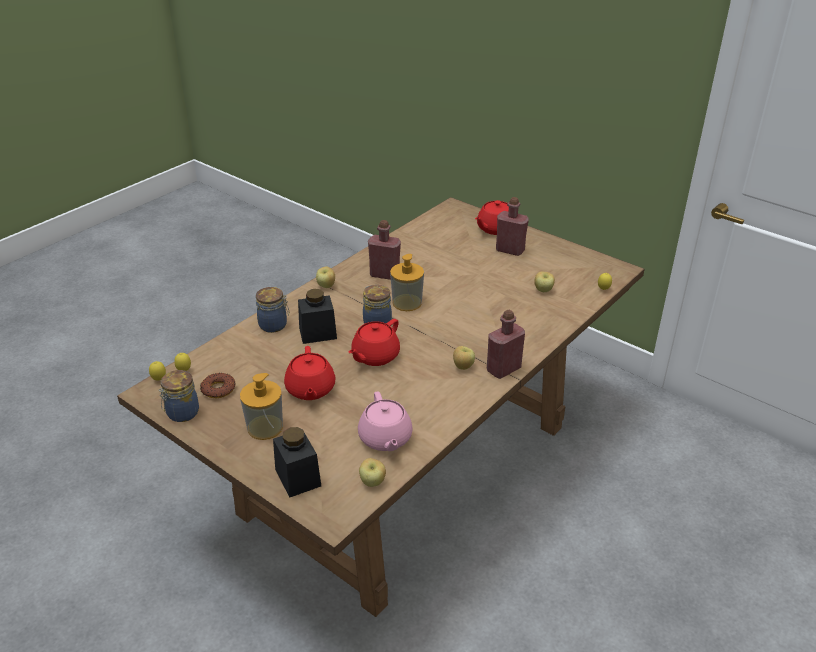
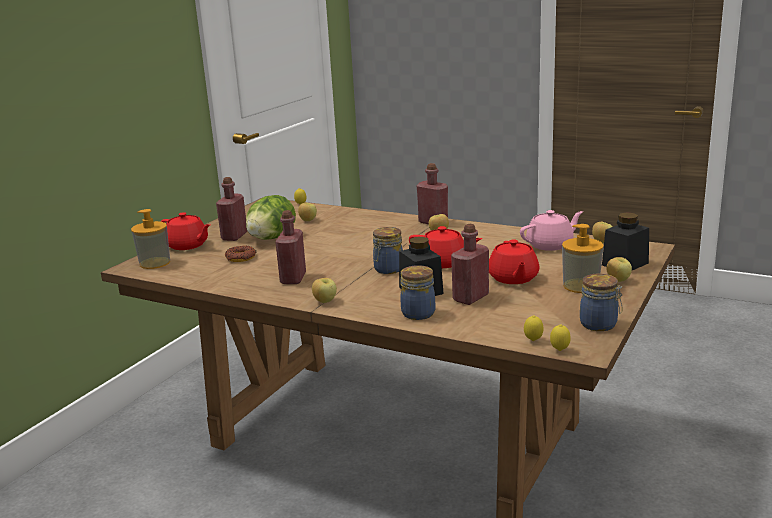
camera: 100 degrees left, 15 degrees down
donut [200,373,235,398] -> donut moved to [225,245,256,262]
red teapot [284,346,335,400] -> red teapot turned 105 degrees clockwise [489,239,539,284]
soap dispenser [390,254,424,311] -> soap dispenser moved to [131,209,170,269]
none -> lettuce [246,195,296,240]
none -> red bottle [451,224,489,305]
none -> apple [606,257,632,282]

